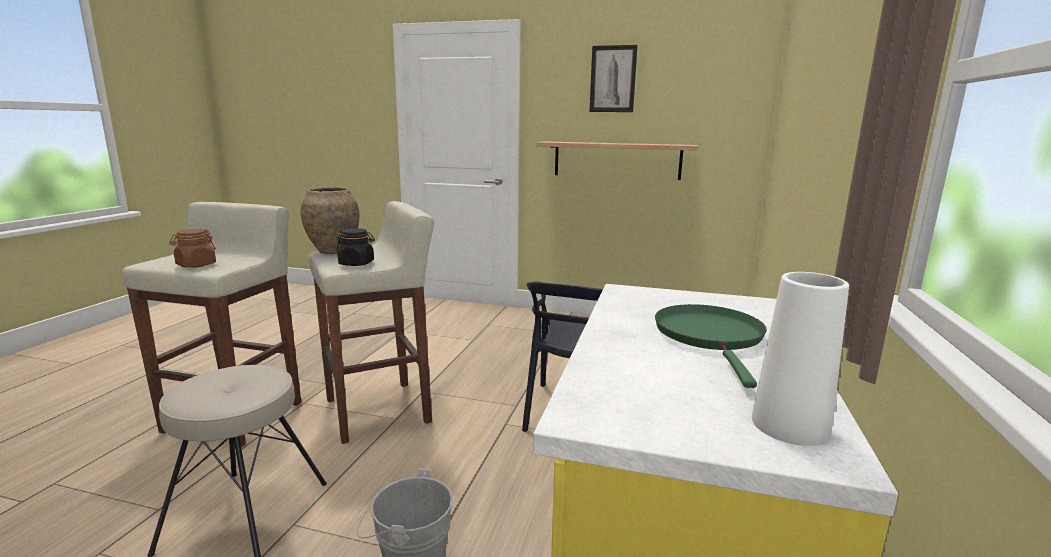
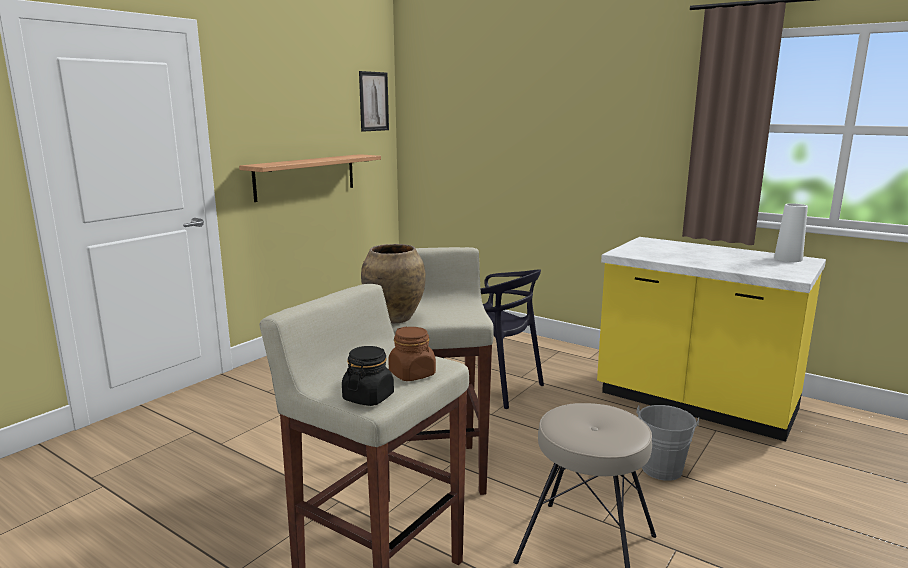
camera: 70 degrees left, 0 degrees up
black jar [337,228,375,266] -> black jar moved to [342,346,394,406]
picture [589,45,638,112] -> picture moved to [359,71,389,132]
green frying pan [655,304,767,388] -> none

